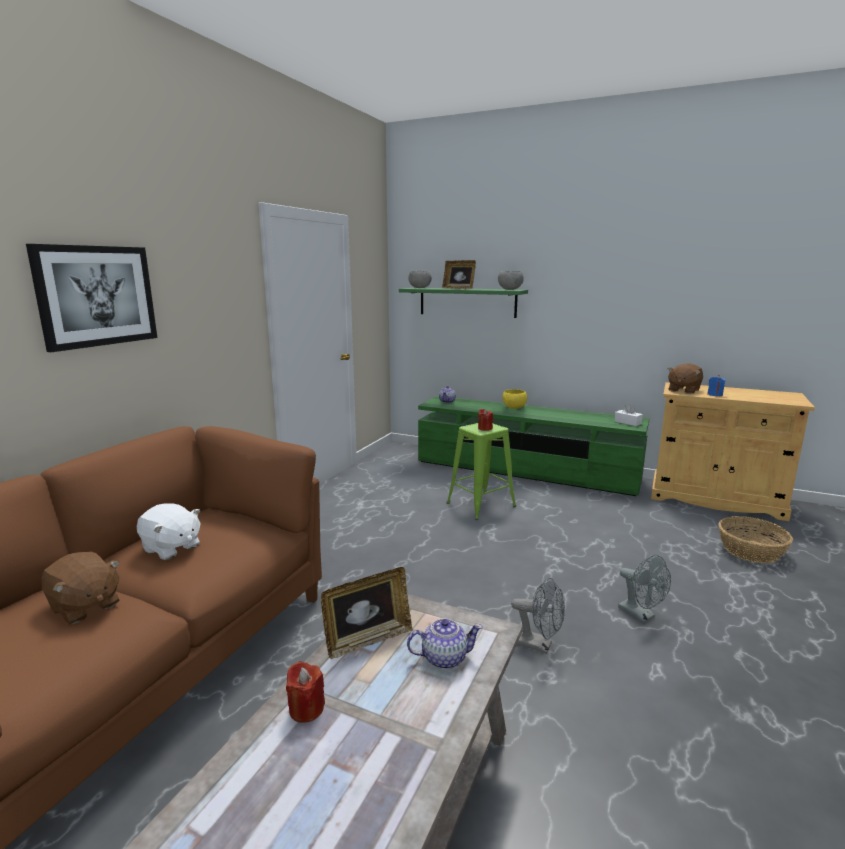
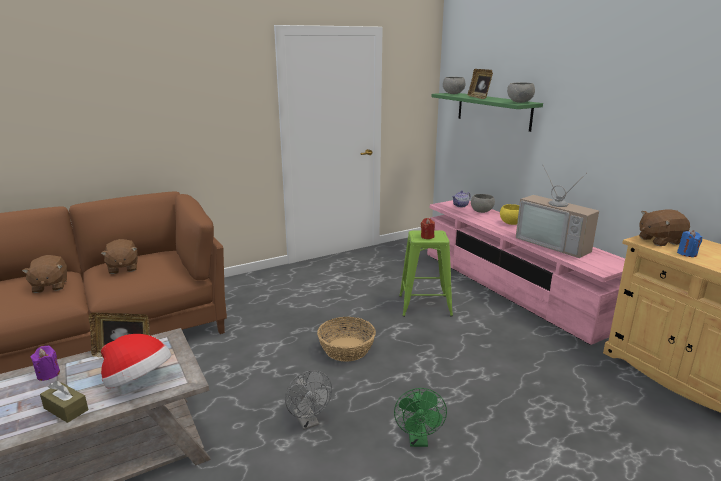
camera: 35 degrees right, 5 degrees up
picture [26,244,157,352] -> none
white plush toy [137,504,201,560] -> brown plush toy [101,239,138,274]
red candle [286,661,325,723] -> purple candle [30,346,60,381]
teapot [407,619,483,669] -> hat [101,334,171,388]
green tv stand [418,396,650,496] -> pink tv stand [427,200,625,345]
white tissue box [614,404,643,426] -> none
grey fan [618,555,671,623] -> green fan [394,388,447,447]
basket [718,516,793,563] -> basket moved to [317,317,376,361]
none -> brown tissue box [40,381,88,423]
none -> grey bowl [471,194,495,213]
none -> television [516,166,599,258]

